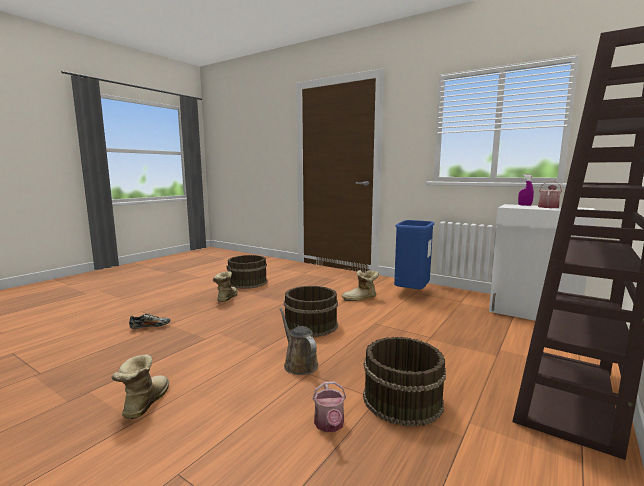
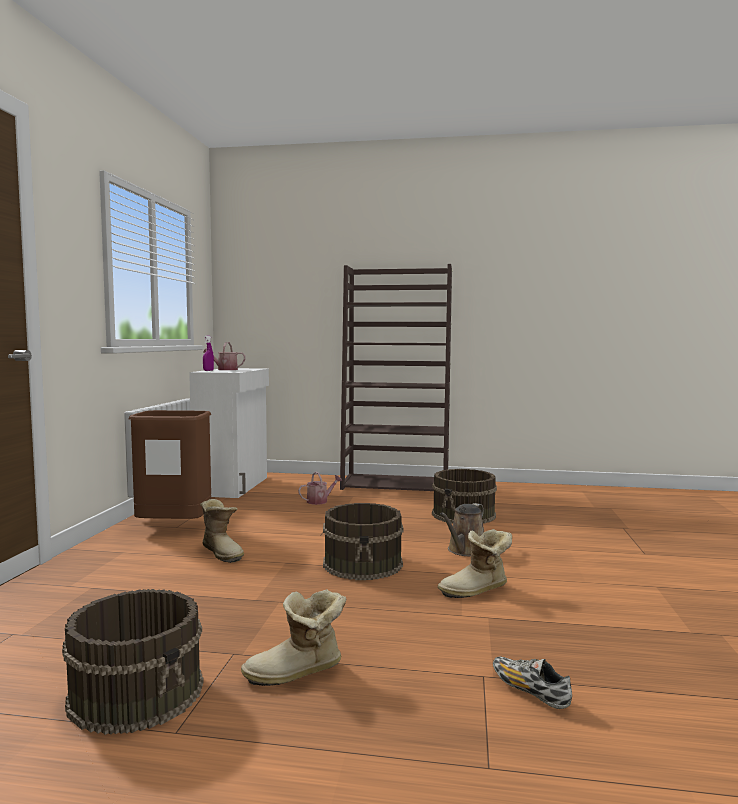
camera: 115 degrees left, 5 degrees down
boot [111,354,169,419] -> boot moved to [438,529,512,598]
watering can [312,381,346,432] -> watering can moved to [298,472,342,505]
blue trash can [394,220,434,289] -> brown trash can [129,410,211,519]

